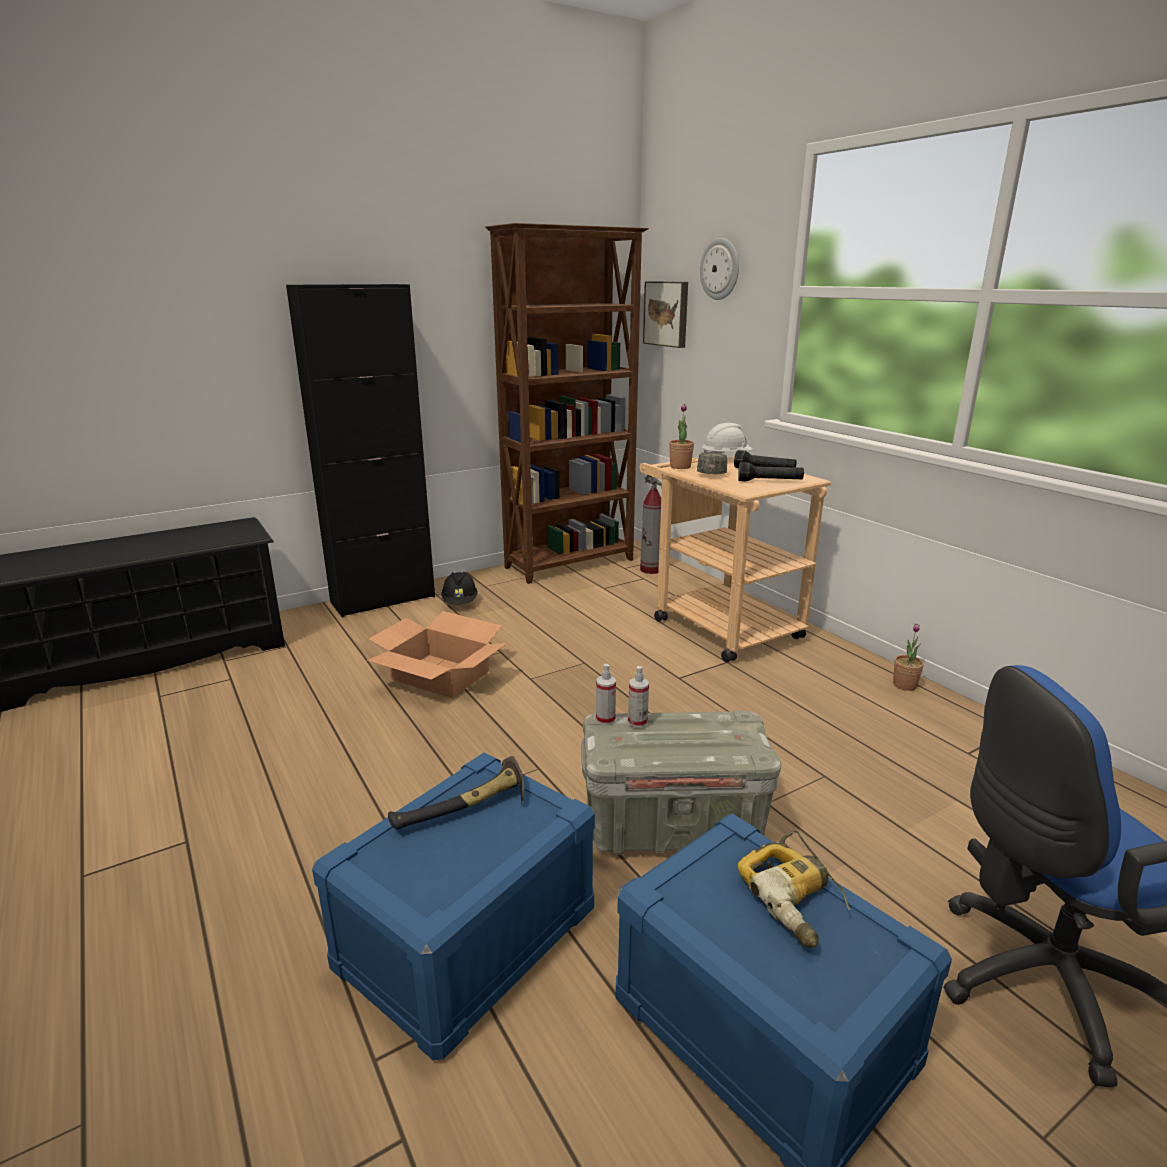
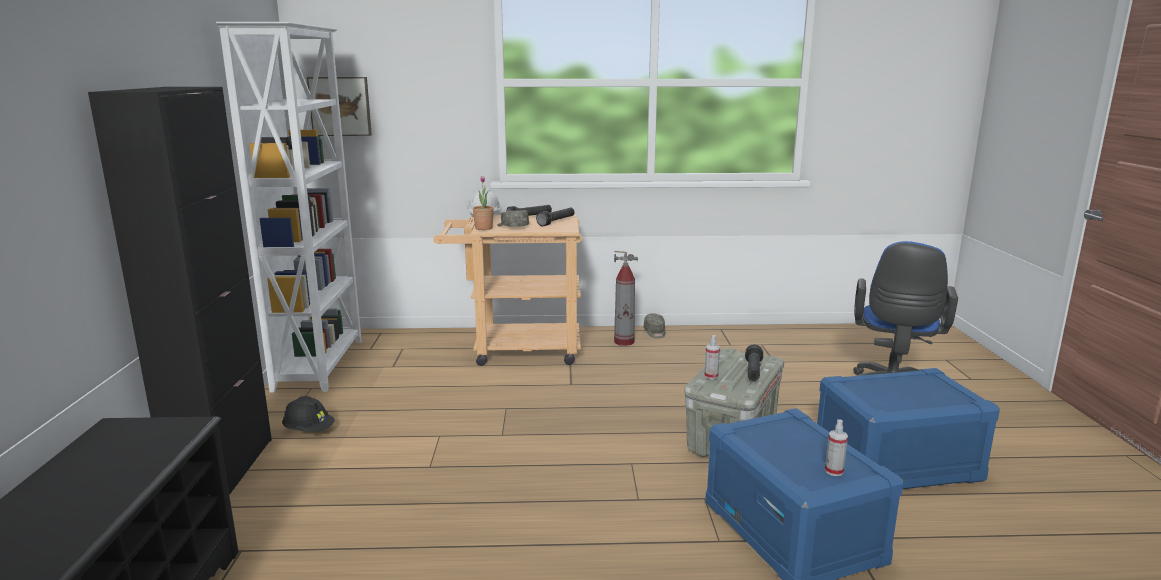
camera: 60 degrees left, 5 degrees down
cardboard box [367,611,507,698] -> none
hammer [388,756,524,830] -> none
brown bookcase [485,223,649,584] -> white bookcase [216,22,362,393]
spray bottle [596,664,616,725] -> spray bottle moved to [825,419,848,476]
fire extinguisher [640,475,662,574] -> fire extinguisher moved to [614,251,638,346]
wall clock [700,238,739,300] -> none
power drill [737,831,850,948] -> none
potted plant [893,624,924,691] -> grey cap [644,313,665,338]
none -> black flashlight [745,345,763,381]

